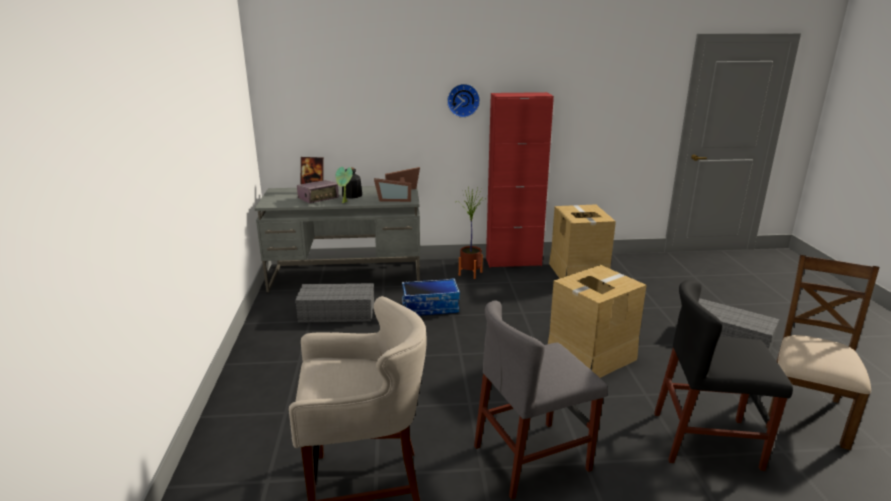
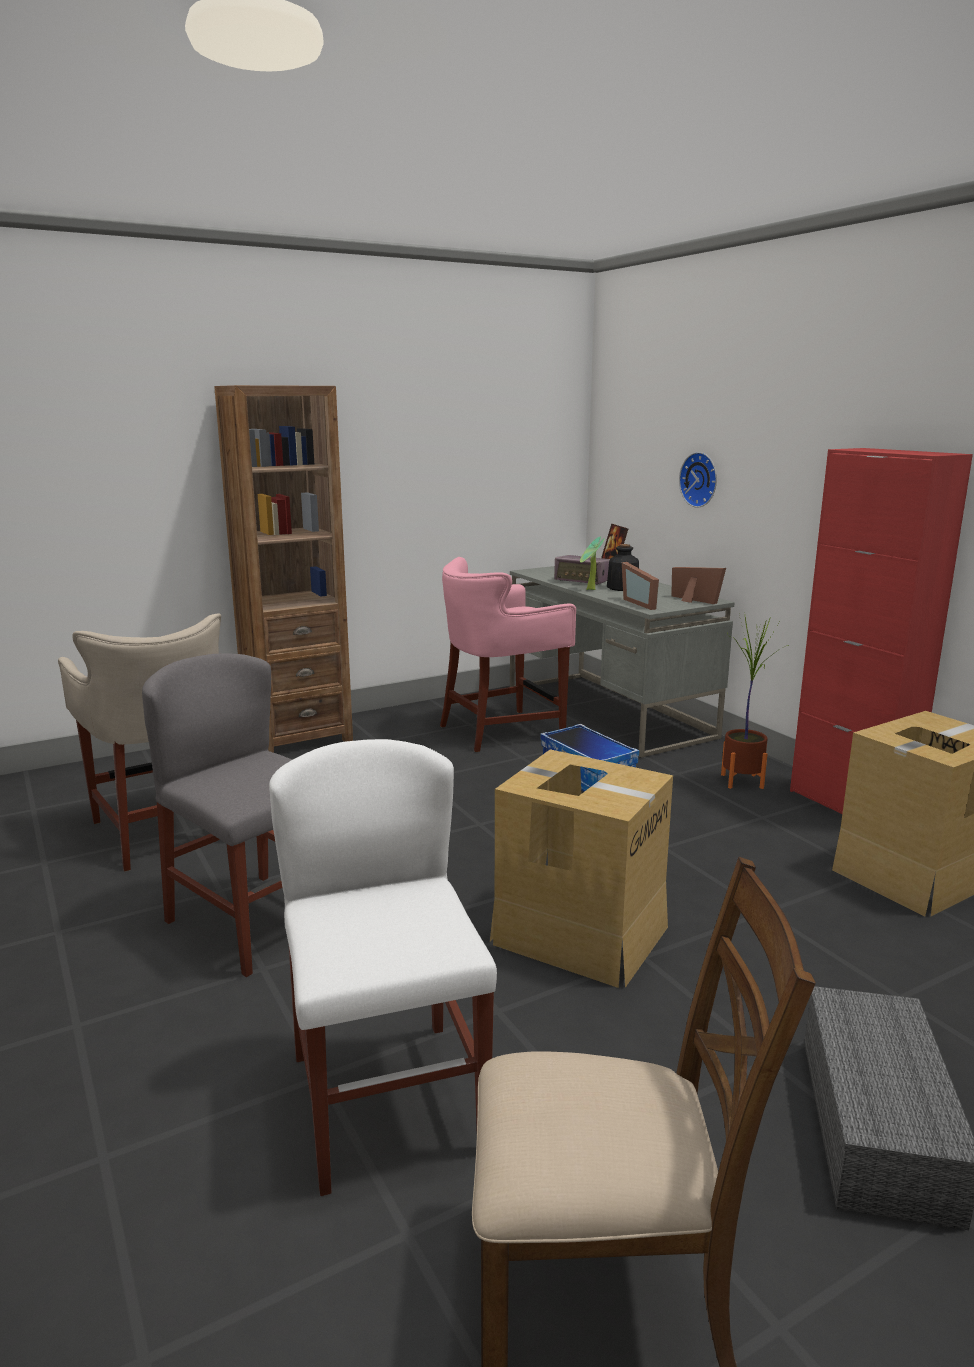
camera: 65 degrees right, 5 degrees down
grey storage box [295,283,374,323] -> pink stool [440,557,576,752]
wall clock [447,84,480,118] -> wall clock moved to [679,452,717,508]
black chair [654,280,793,471] -> white chair [269,739,497,1196]
none -> brown bookcase [214,385,353,753]

